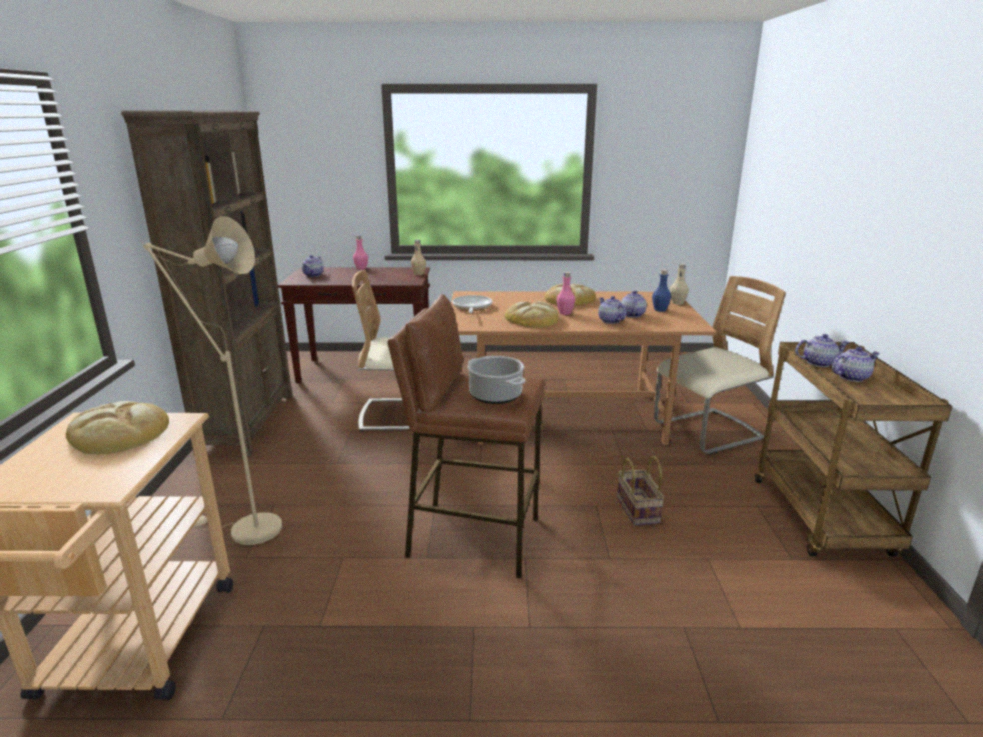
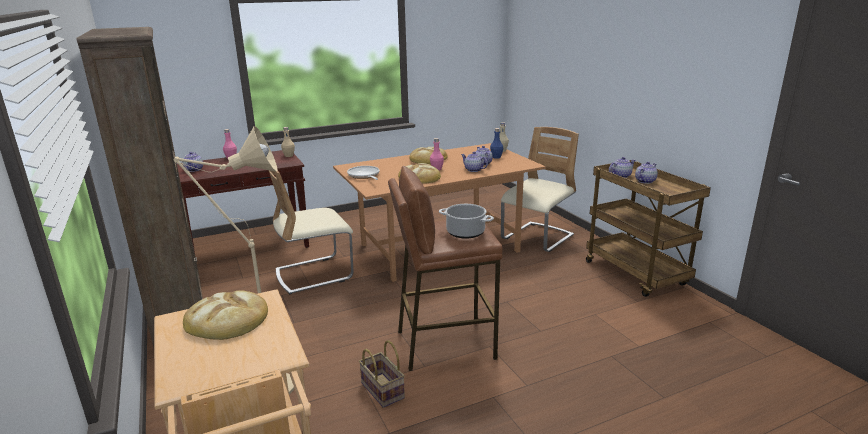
camera: 25 degrees left, 0 degrees up
basket [617,456,665,526] -> basket moved to [359,340,405,408]

